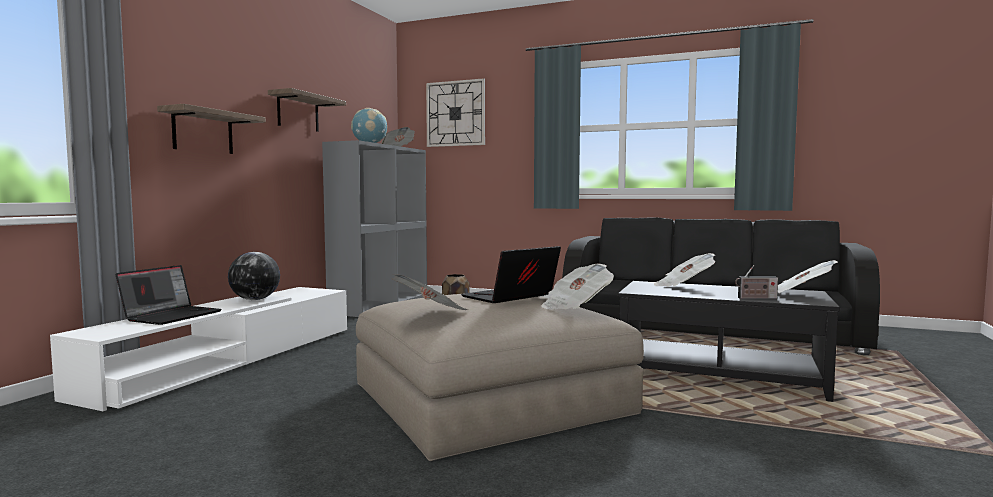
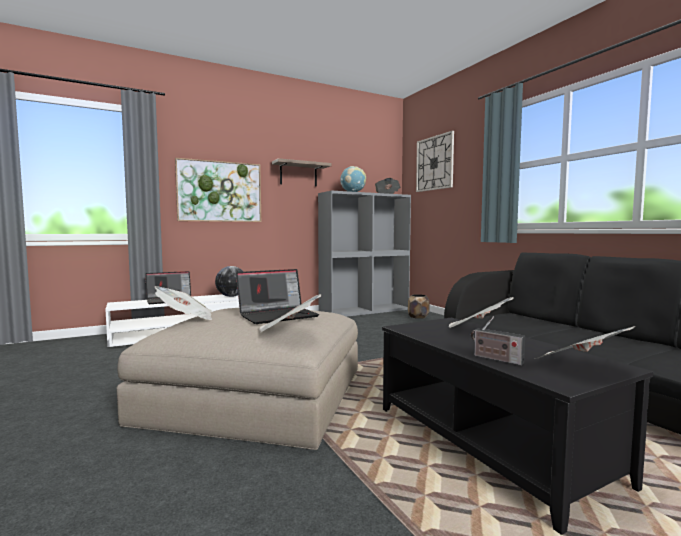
camera: 40 degrees right, 0 degrees up
shelf [157,104,266,154] -> picture [175,158,261,222]
laptop [461,246,561,303] -> laptop turned 150 degrees clockwise [236,269,319,324]

